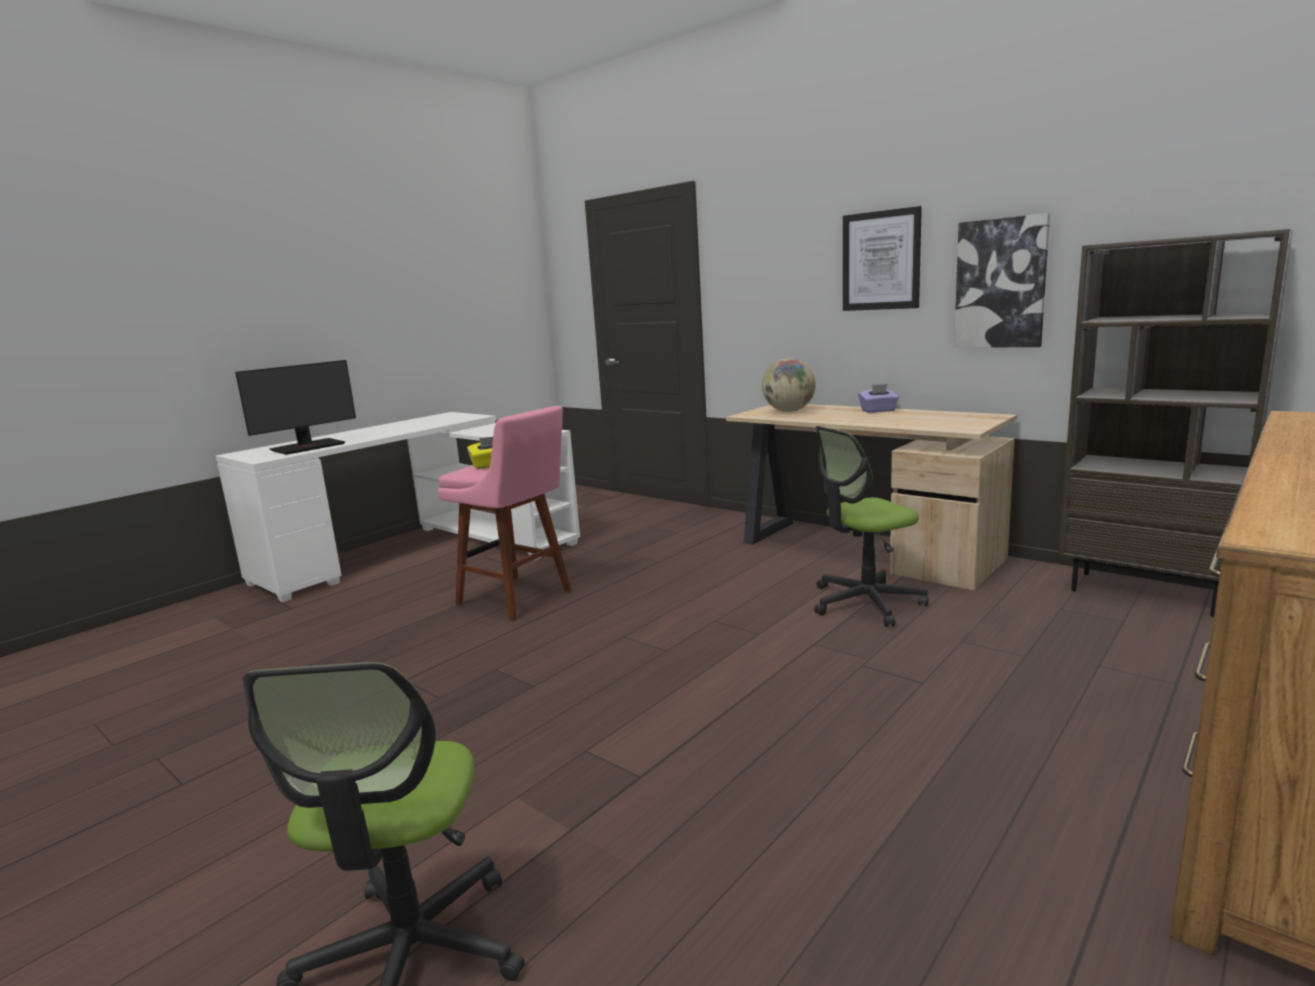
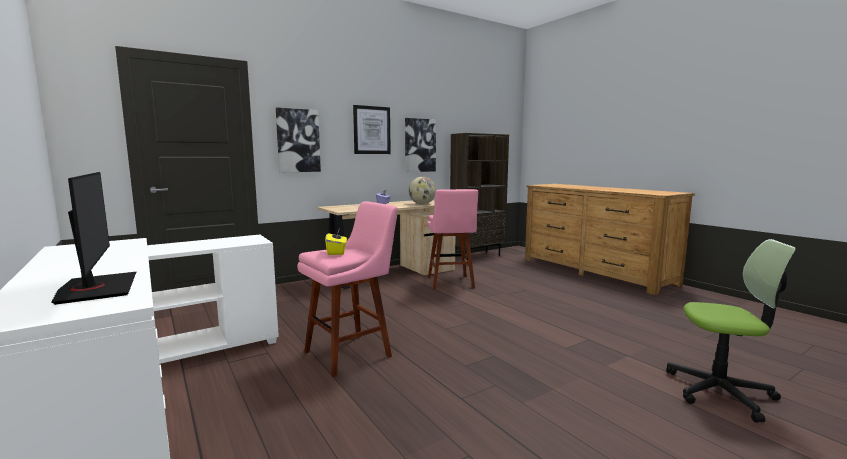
camera: 75 degrees left, 5 degrees down
globe [762,358,816,412] -> globe moved to [408,177,436,205]
office chair [814,426,928,627] -> pink stool [427,189,478,290]
none -> picture [276,108,321,172]

